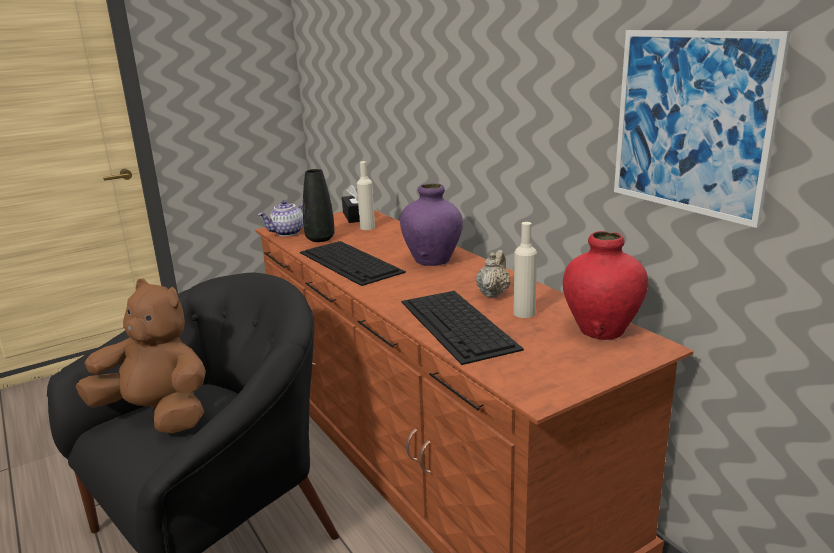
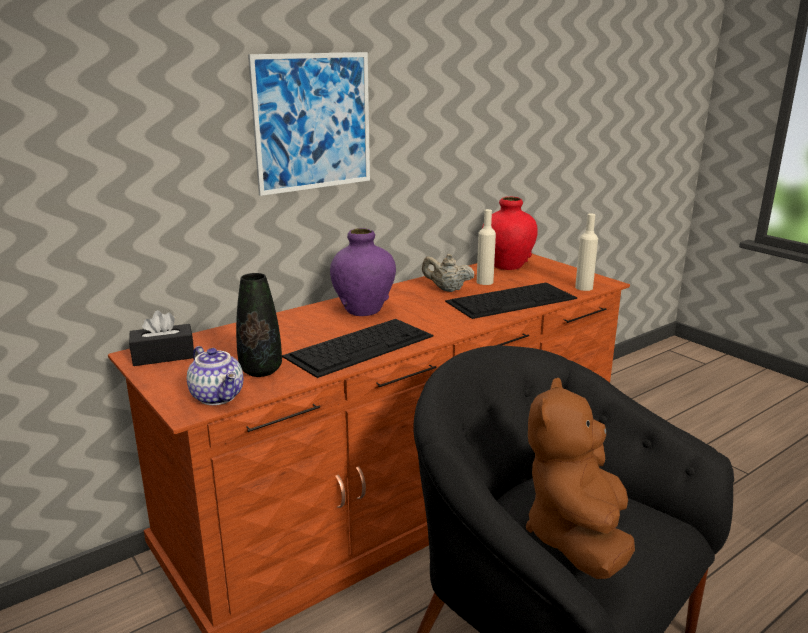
camera: 95 degrees left, 0 degrees up
beige bottle [357,161,375,230] -> beige bottle moved to [575,213,598,291]
picture [614,30,791,228] -> picture moved to [248,52,370,196]

